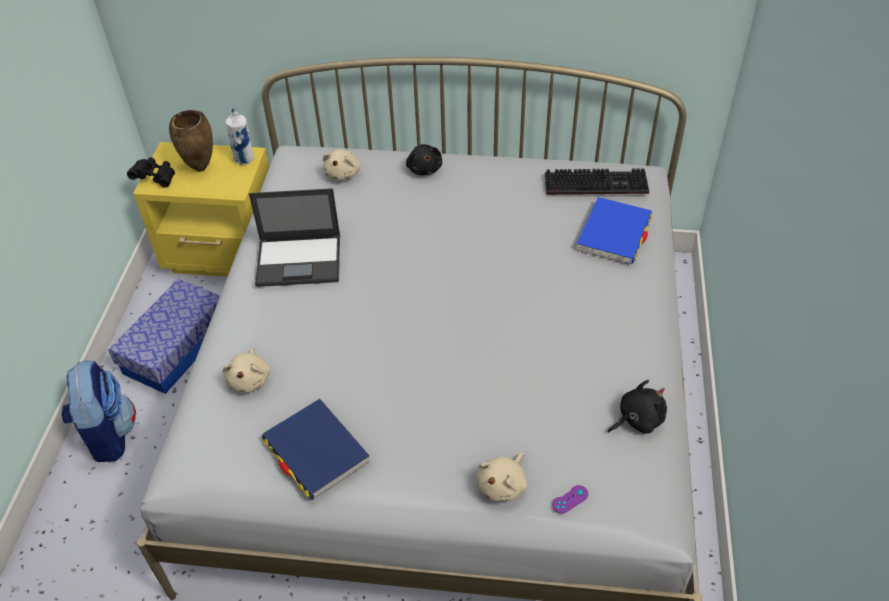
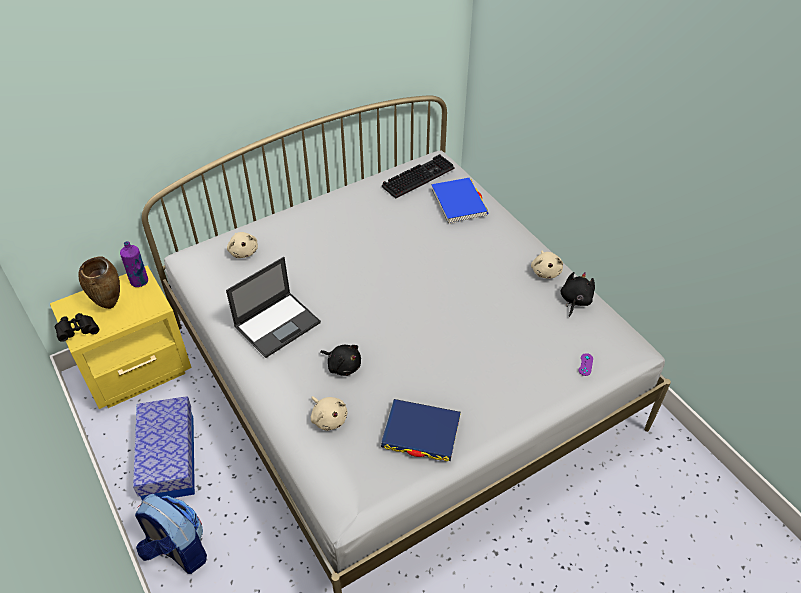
camera: 40 degrees left, 0 degrees up
white bottle [225,108,254,165] -> purple bottle [120,241,148,287]
black plush toy [406,144,442,175] -> black plush toy moved to [320,345,361,376]
beige plush toy [477,453,527,502] -> beige plush toy moved to [531,250,563,279]

